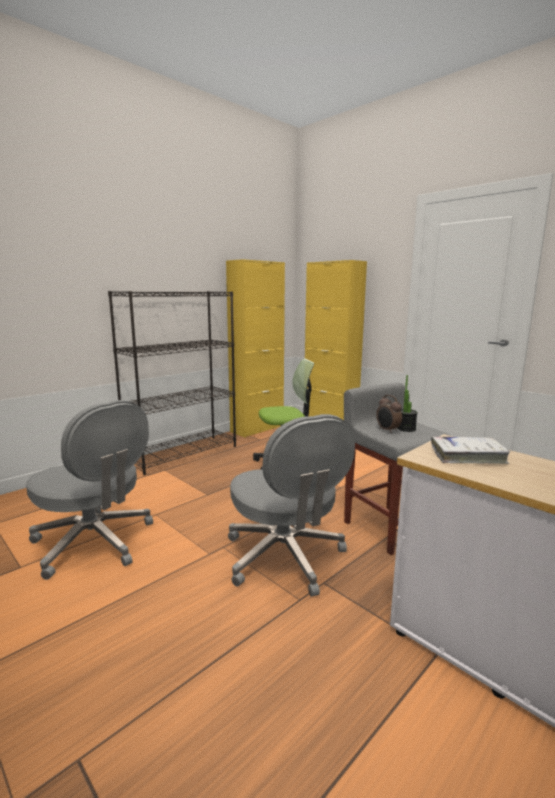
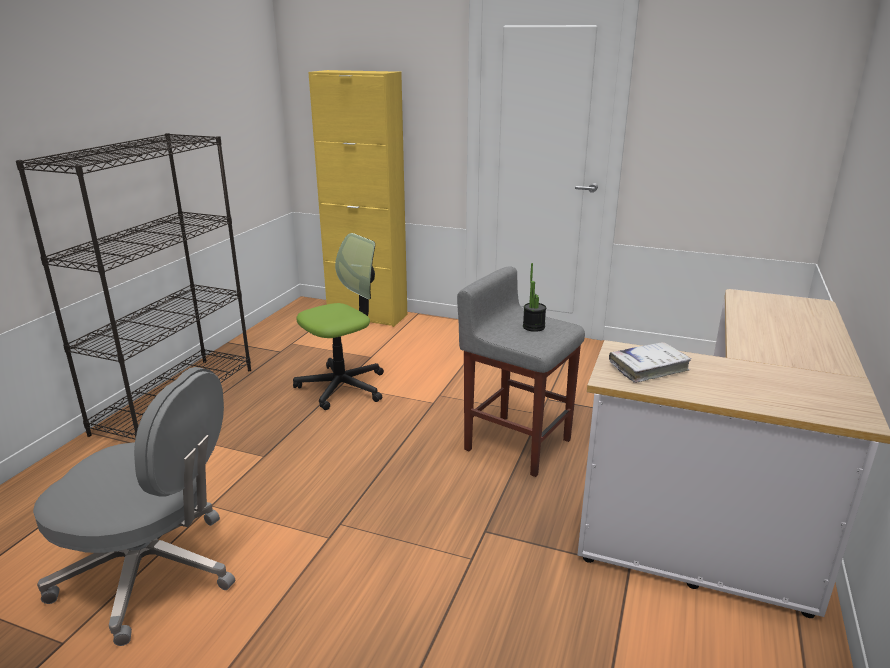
camera: 25 degrees left, 10 degrees up
yellow cabinet [226,259,285,438] -> none
grey office chair [228,414,355,596] -> none
alarm clock [376,395,402,433] -> none

